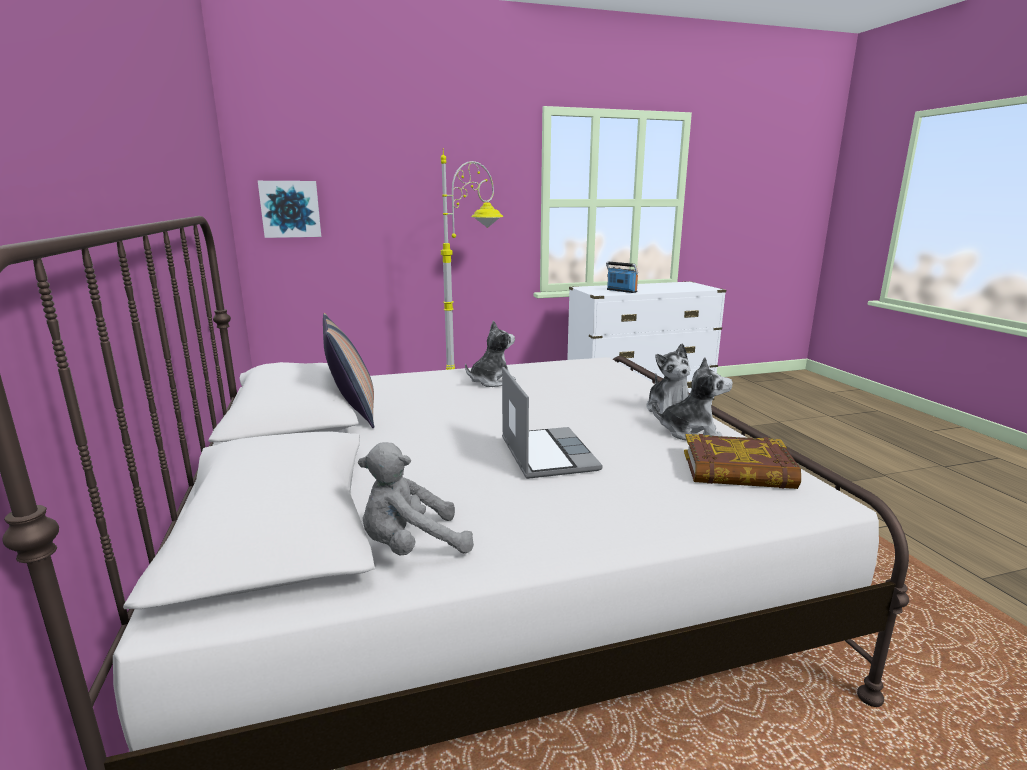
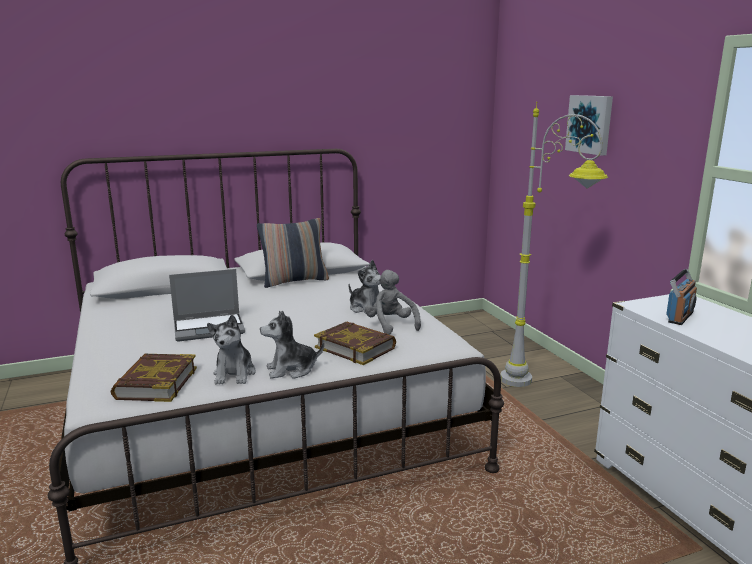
camera: 85 degrees right, 0 degrees up
picture [258,181,321,238] -> picture moved to [565,95,613,156]
grey plush toy [358,442,474,555] -> grey plush toy moved to [365,270,421,335]
none -> book [314,321,396,365]

